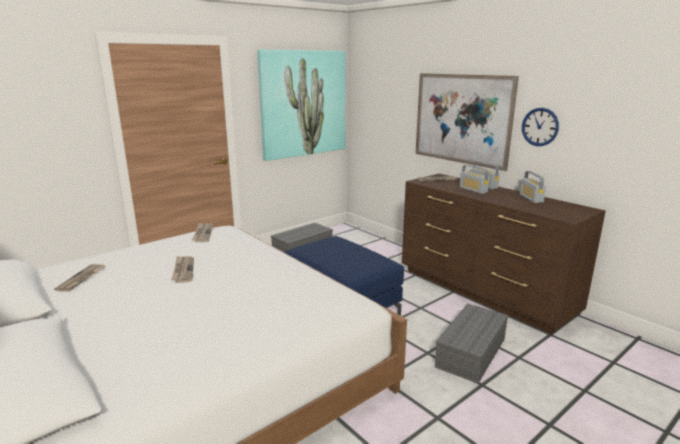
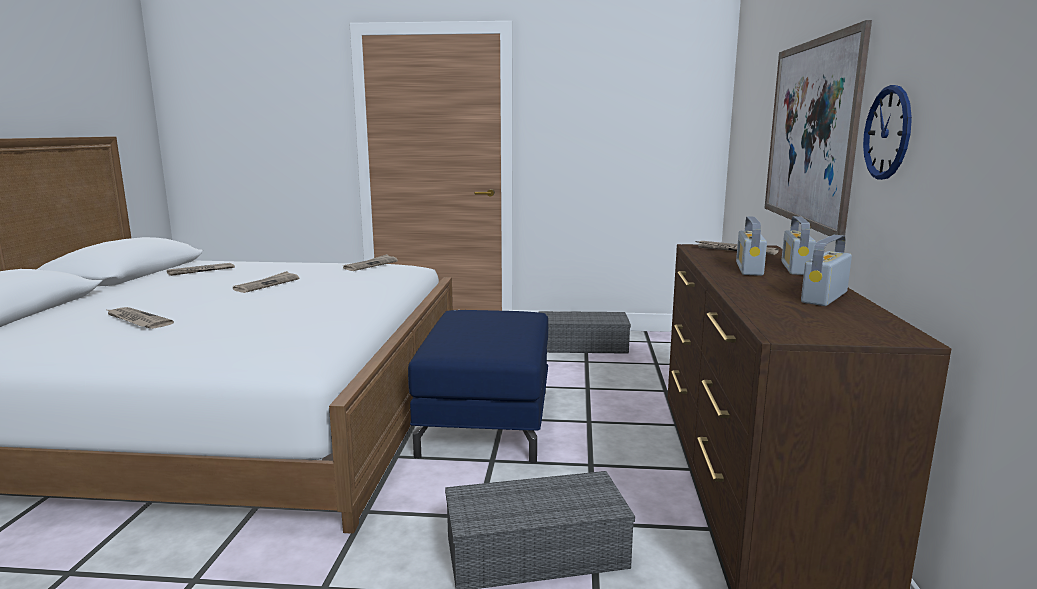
camera: 45 degrees right, 5 degrees down
picture [257,50,346,161] -> none
none -> newspaper [105,307,174,329]

